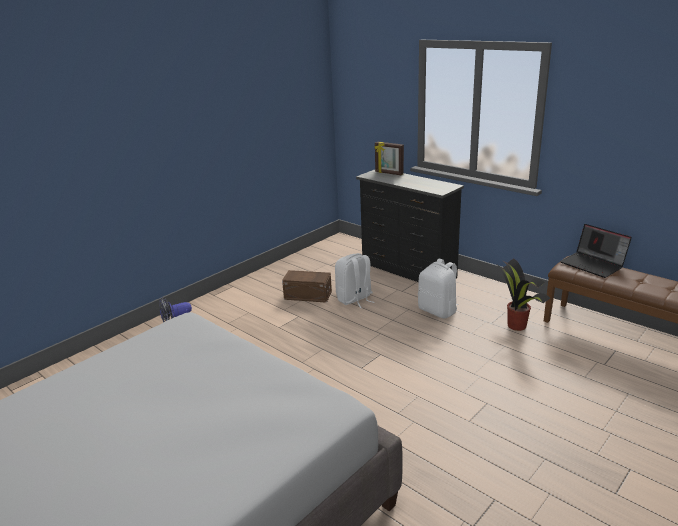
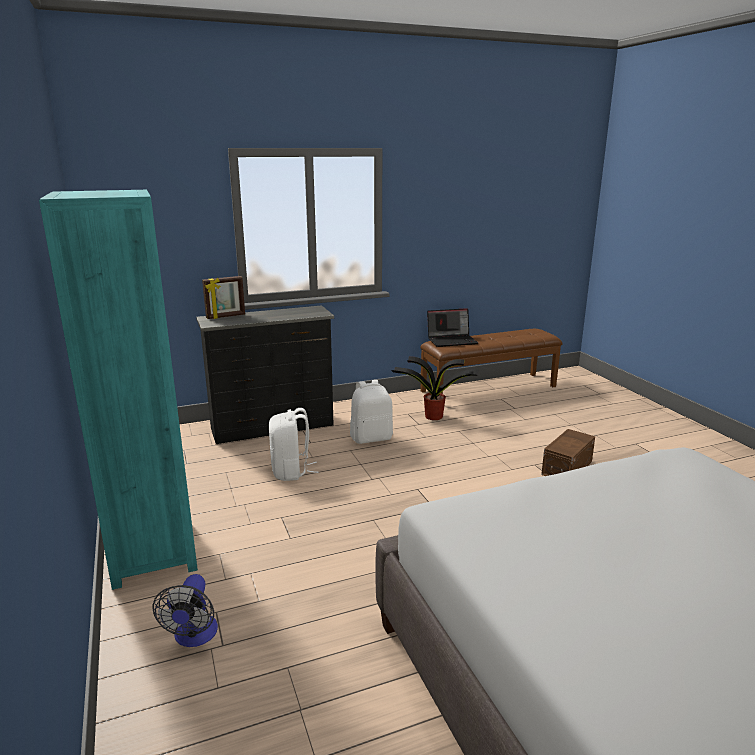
camera: 65 degrees left, 5 degrees down
brown storage box [282,270,332,303] -> brown storage box moved to [541,429,595,476]
none -> turquoise bookcase [39,190,198,590]

